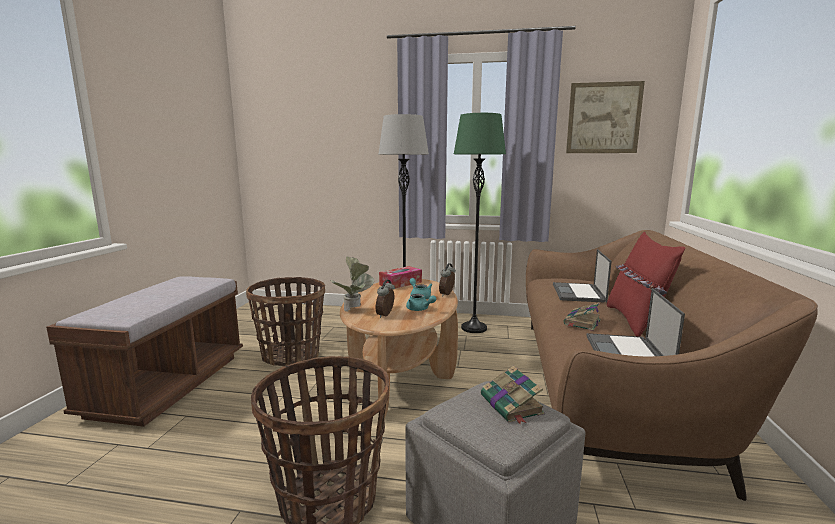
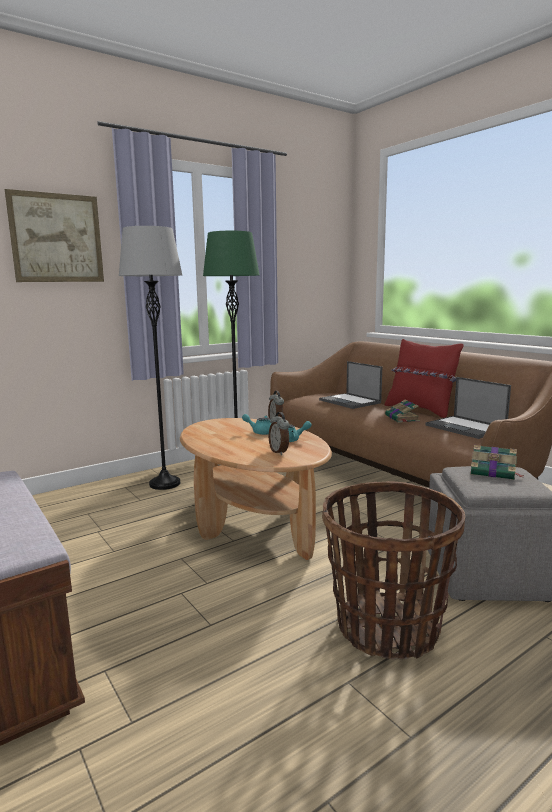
camera: 45 degrees left, 0 degrees up
basket [246,277,325,366] -> none
potted plant [331,256,374,312] -> none
tissue box [379,266,422,289] -> none
picture [566,81,645,153] -> picture moved to [5,189,104,282]

